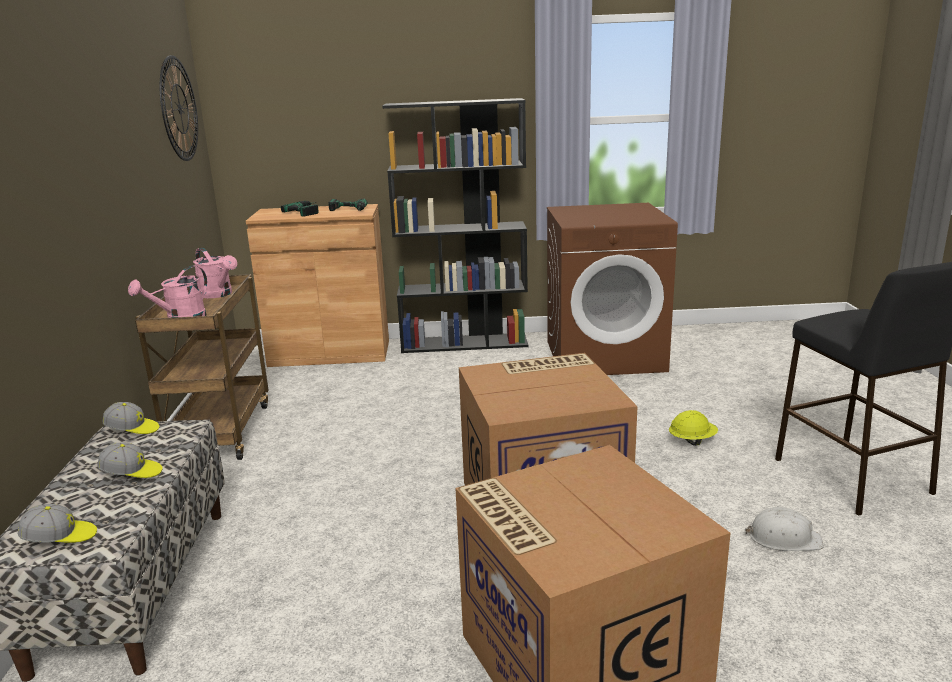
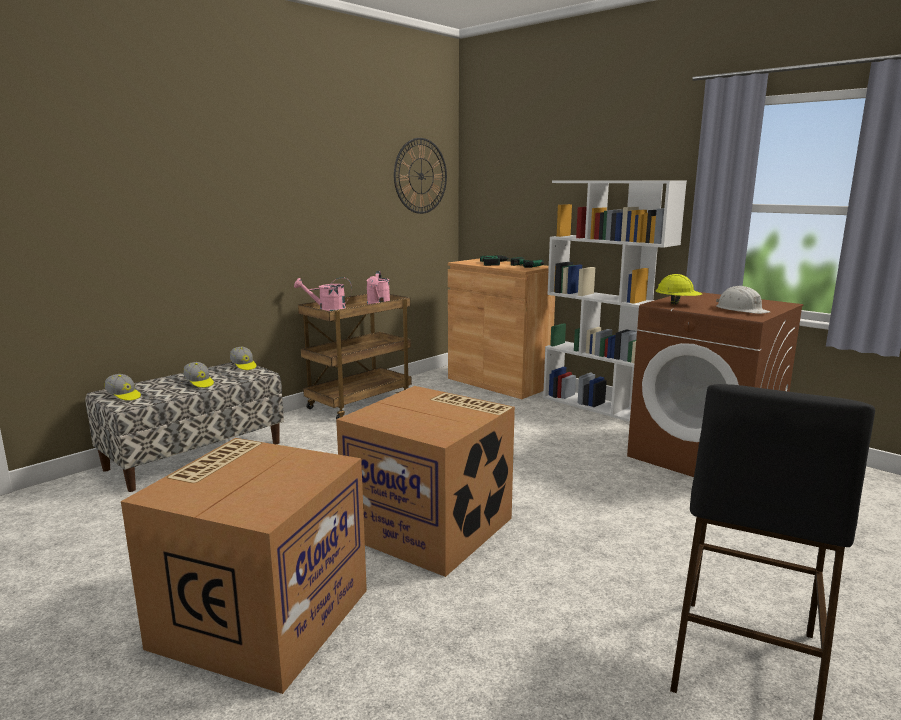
camera: 45 degrees right, 5 degrees down
black bookcase [382,98,528,353] -> white bookcase [543,181,687,422]
yellow hard hat [669,410,718,446] -> yellow hard hat moved to [656,274,702,304]
white hard hat [745,507,824,551] -> white hard hat moved to [716,286,770,314]

